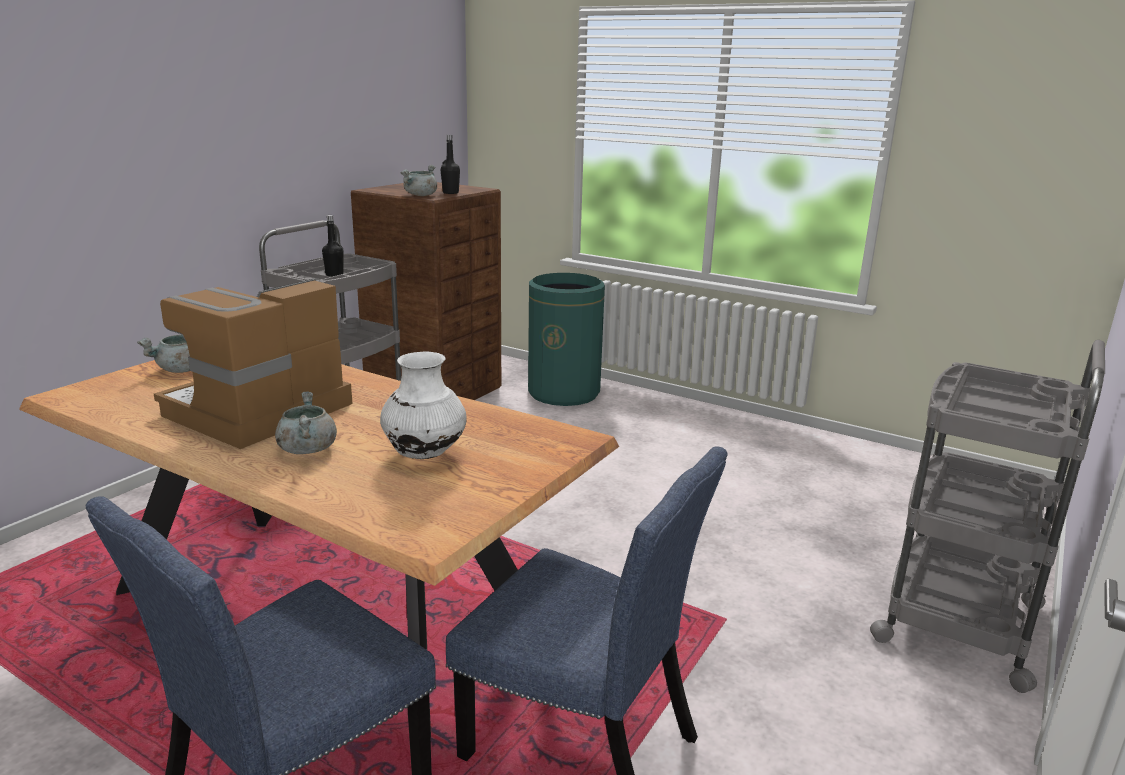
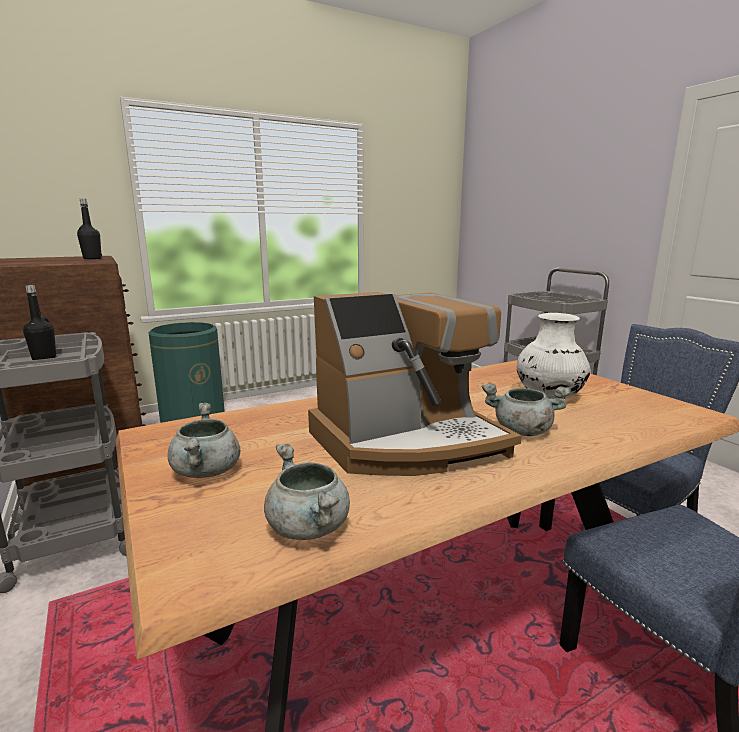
camera: 60 degrees left, 5 degrees down
coffee machine [154,278,352,449] -> coffee machine turned 90 degrees counterclockwise [308,292,522,476]
grey cooking pot [400,165,437,196] -> grey cooking pot moved to [264,444,350,540]

